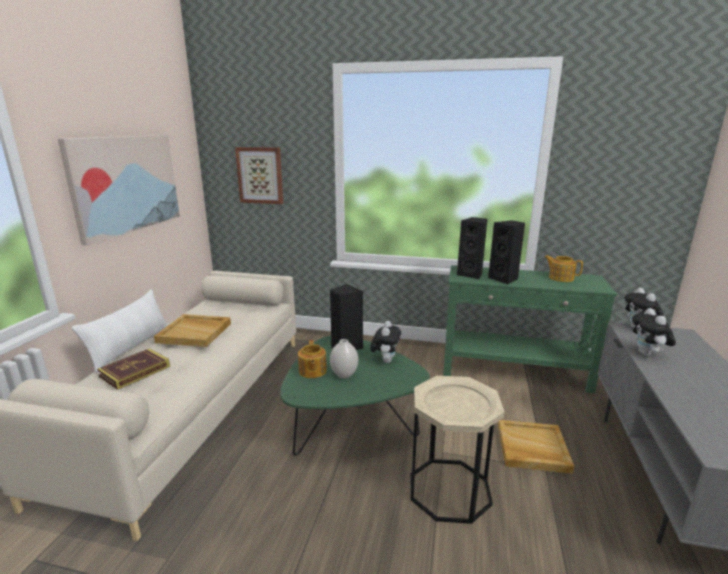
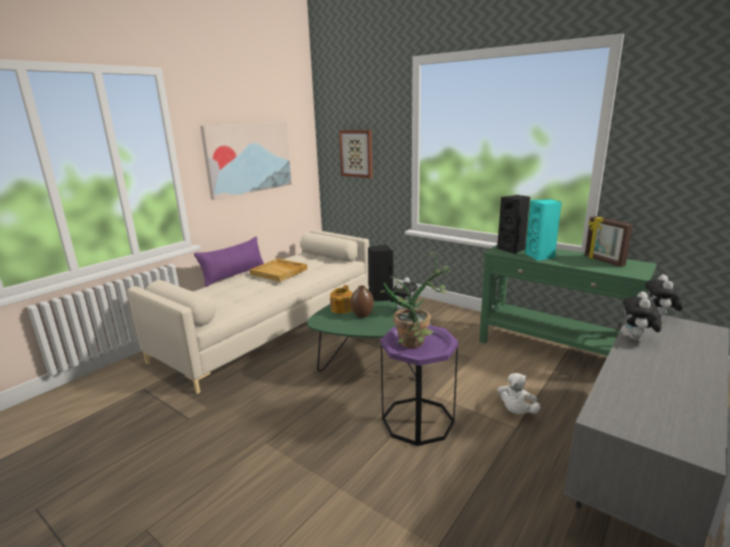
camera: 25 degrees right, 0 degrees up
white pillow [72,290,168,373] -> purple pillow [194,237,264,287]
book [97,348,170,390] -> none
white vase [330,339,358,379] -> brown vase [351,286,374,318]
beige side table [410,376,504,524] -> purple side table [381,325,458,446]
black speaker [488,220,525,284] -> turquoise speaker [525,199,562,261]
beige tray [498,420,574,474] -> white plush toy [498,373,540,414]
teapot [544,255,583,282] -> picture frame [584,216,633,267]
none -> potted plant [380,252,451,348]

